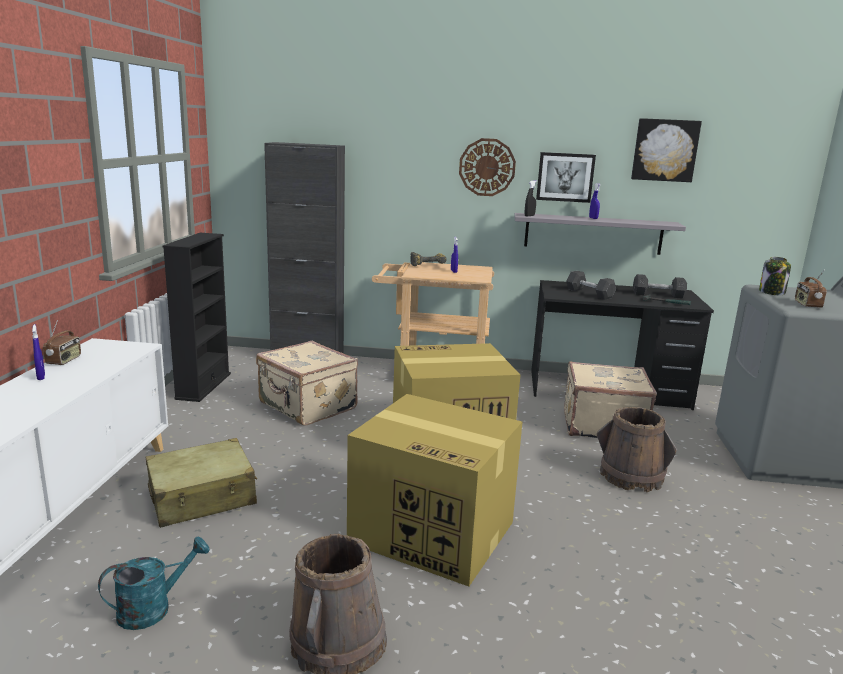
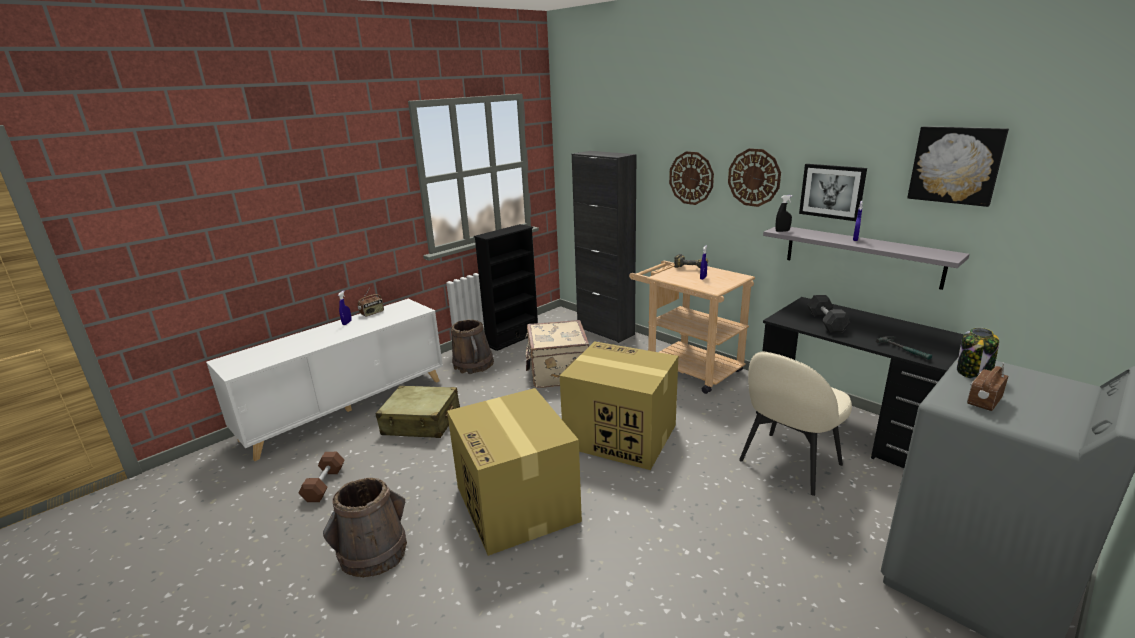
camera: 40 degrees right, 5 degrees up
turquoise watering can [98,536,210,630] -> brown dumbbell [298,452,345,502]
beige suitcase [564,361,657,438] -> beige chair [739,352,852,496]
brown bucket [597,407,677,493] -> brown bucket moved to [451,319,494,374]
grey dumbbell [633,274,687,299] -> none
none -> wall clock [669,151,714,205]

